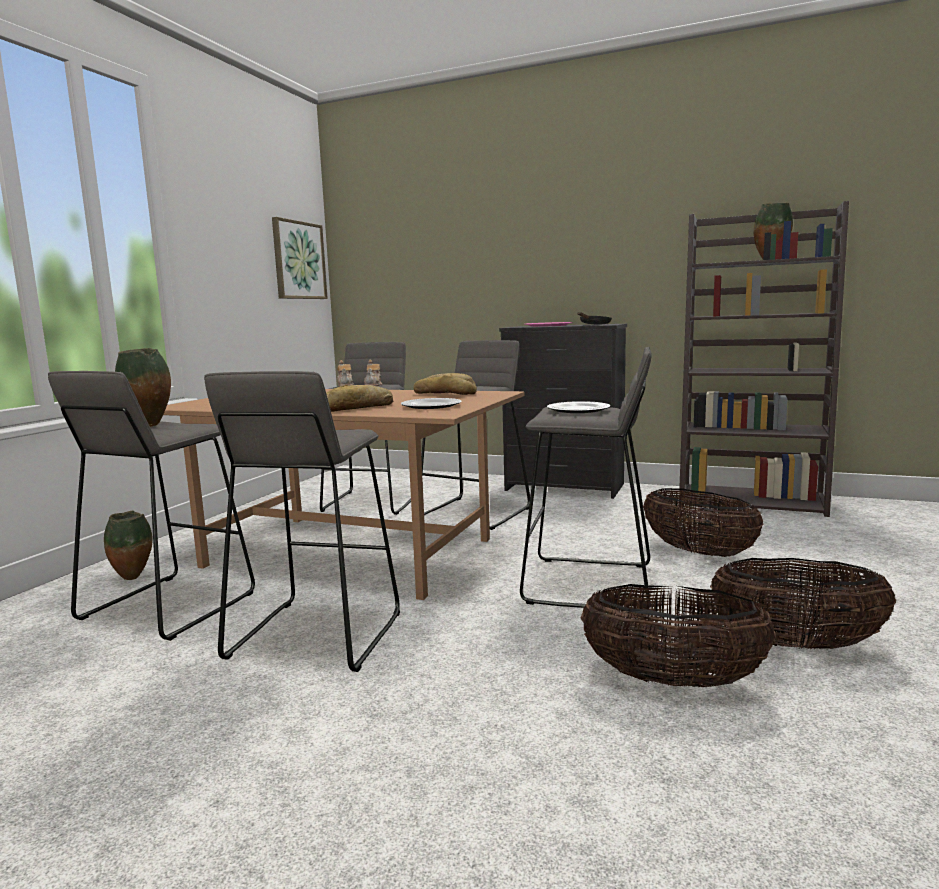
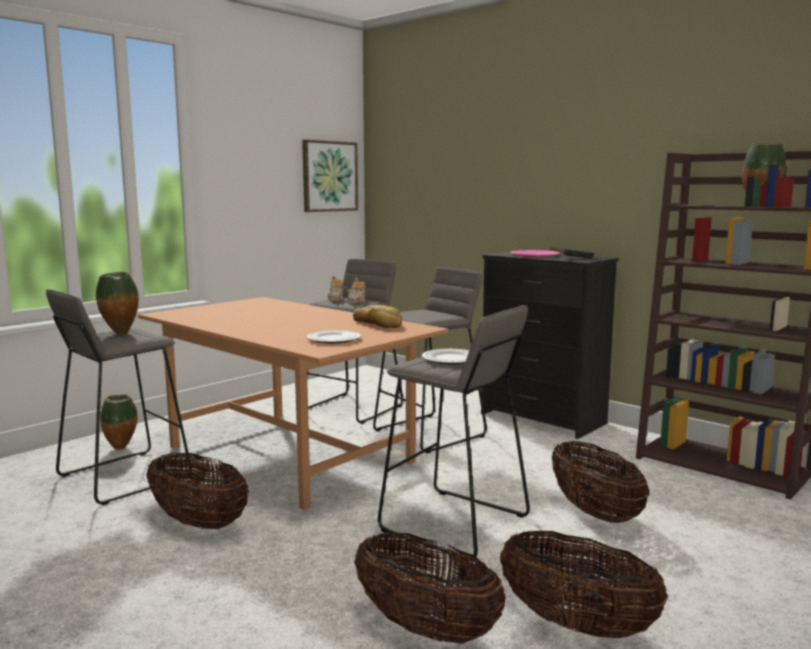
camera: 20 degrees right, 0 degrees up
grey stool [204,371,400,672] -> basket [146,453,249,529]
bread [326,385,394,412] -> none

